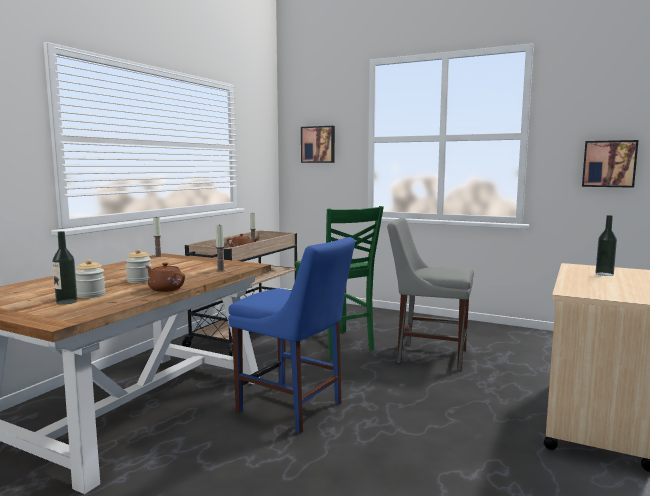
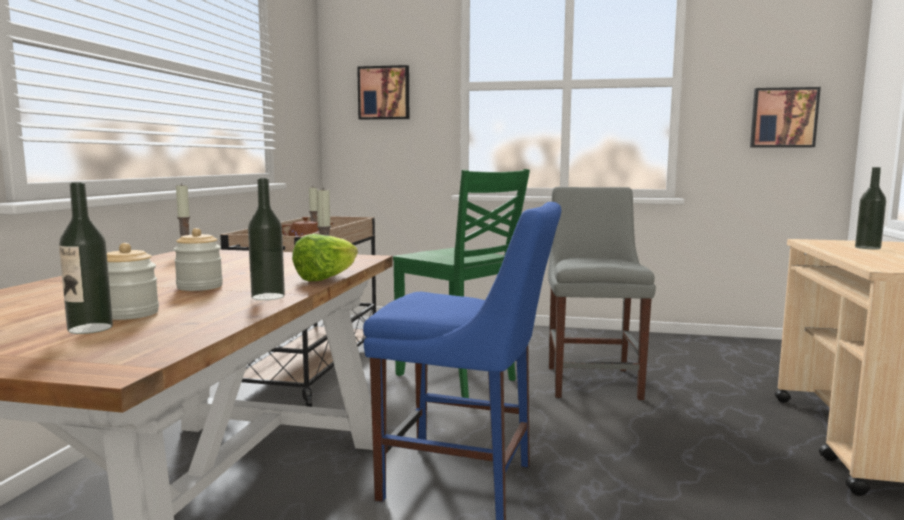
camera: 15 degrees left, 0 degrees up
brown teapot [146,263,185,292] -> bottle [248,178,285,300]
grey chair [387,218,474,371] -> grey chair turned 90 degrees clockwise [548,187,656,400]
none -> lettuce [292,234,358,281]

